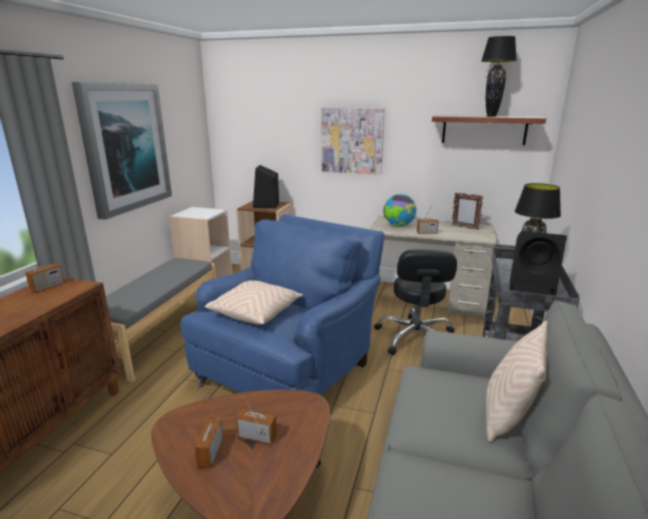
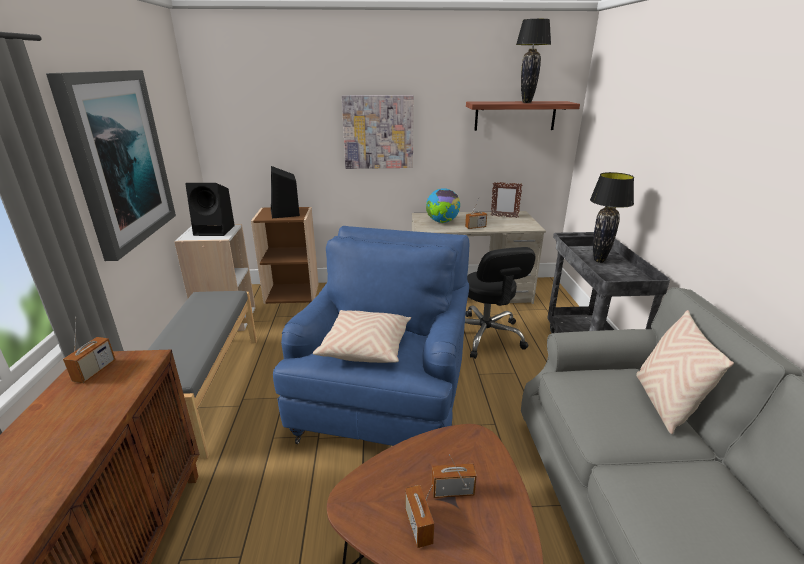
camera: 20 degrees left, 5 degrees up
black speaker [510,231,567,296] -> black speaker moved to [185,183,235,236]

